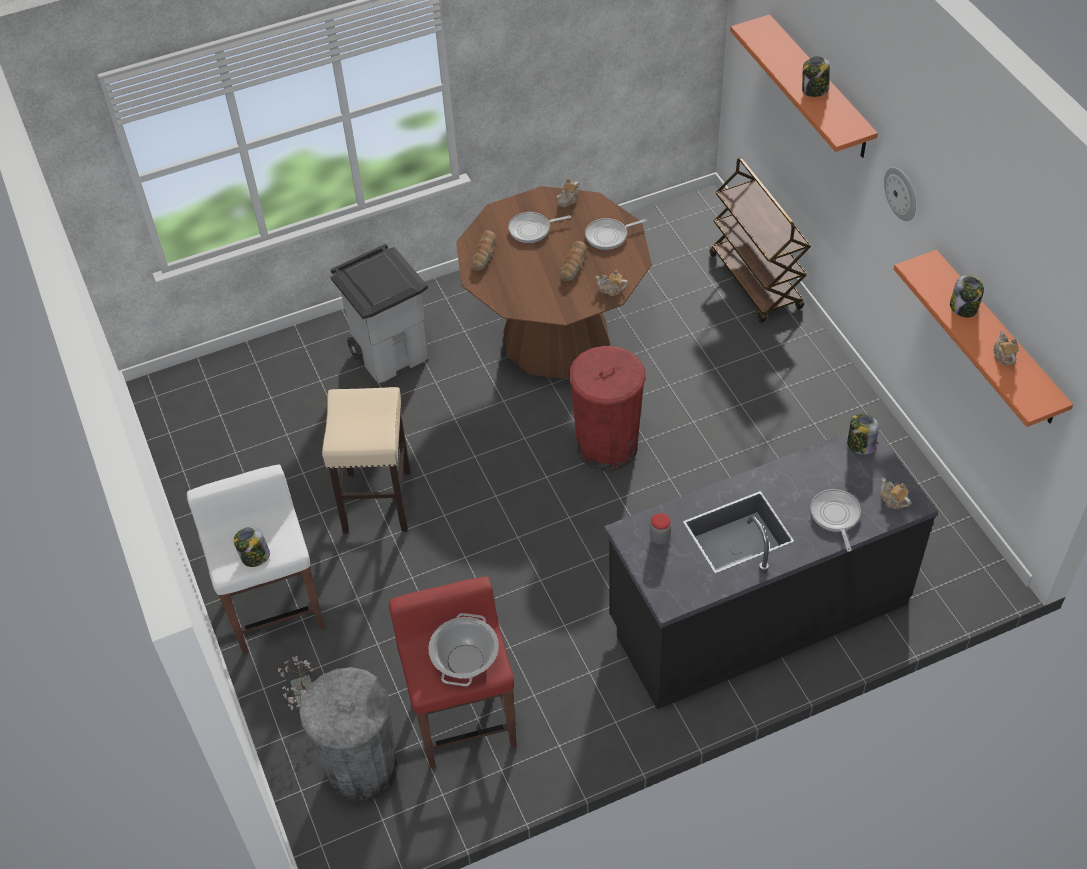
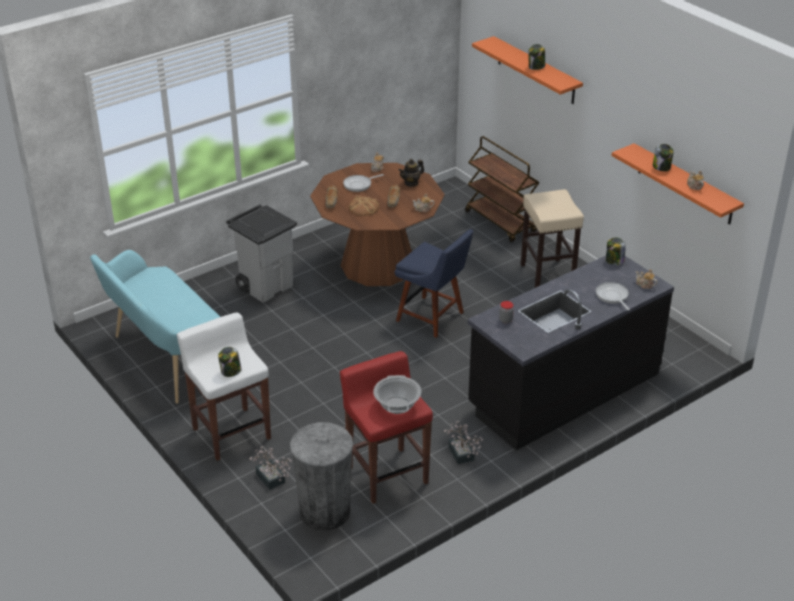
camera: 15 degrees left, 15 degrees down
beige stool [322,387,411,534] -> beige stool moved to [520,189,584,288]
red trash can [569,346,646,472] -> blue chair [395,229,474,338]
frying pan [585,218,647,250] -> teapot [399,159,424,187]
wall clock [884,167,916,221] -> none
none -> turquoise bench [90,250,220,404]
none -> bread [349,196,379,216]
none -> potted plant [444,421,483,464]

